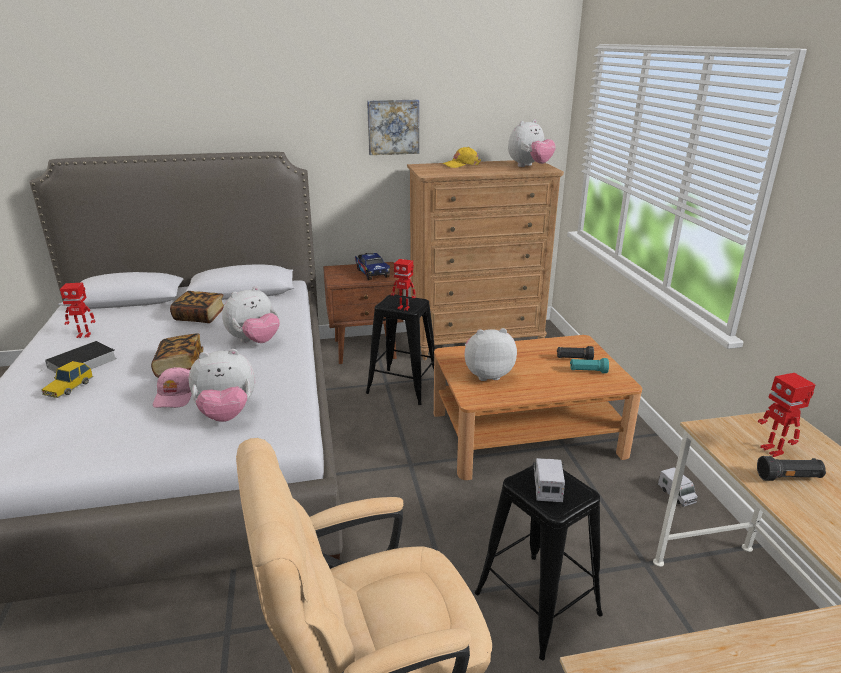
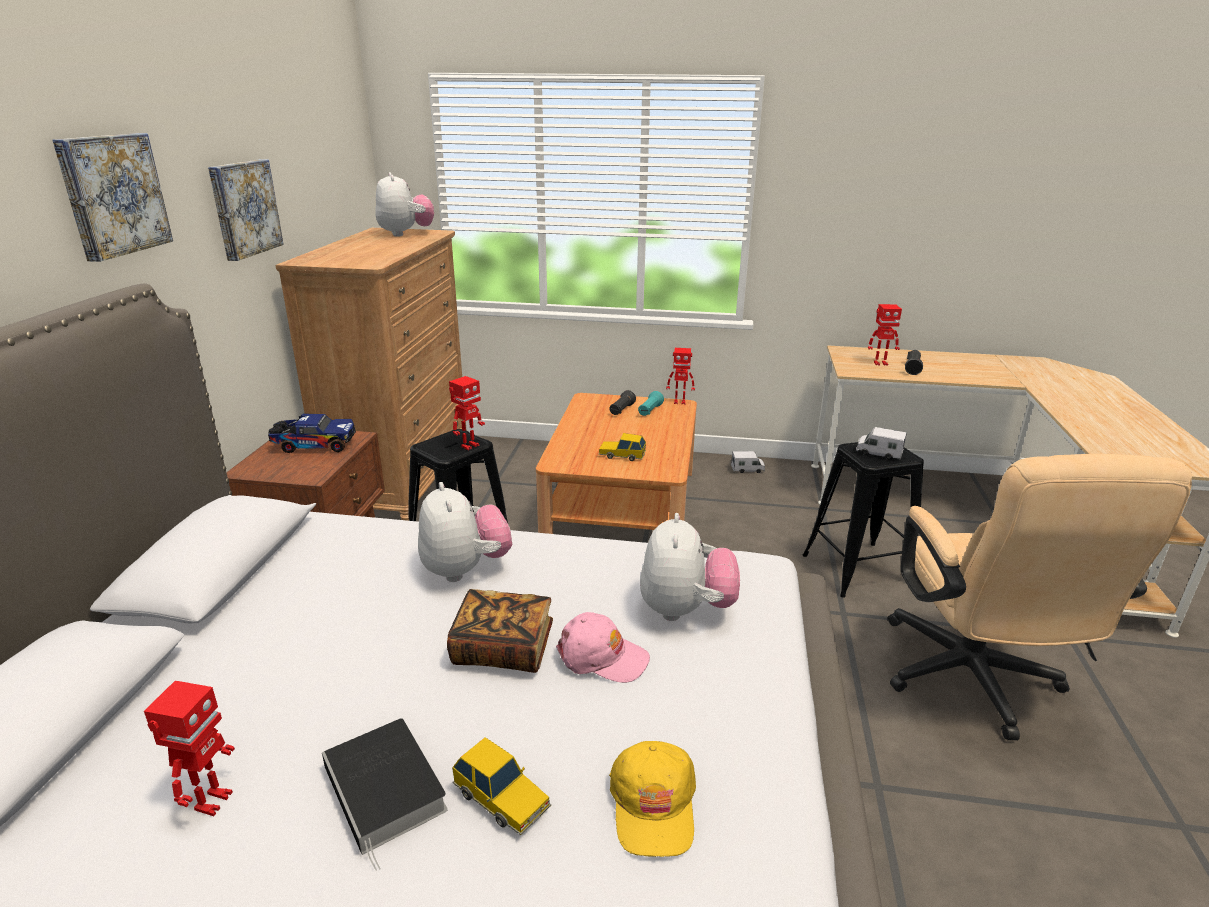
camera: 70 degrees left, 0 degrees up
book [170,291,224,323] -> none
yellow cap [442,147,481,168] -> yellow cap moved to [609,741,696,857]
plush toy [464,328,517,381] -> toy car [599,433,646,461]
none -> picture [52,133,173,262]
none -> toy robot [666,348,695,405]

